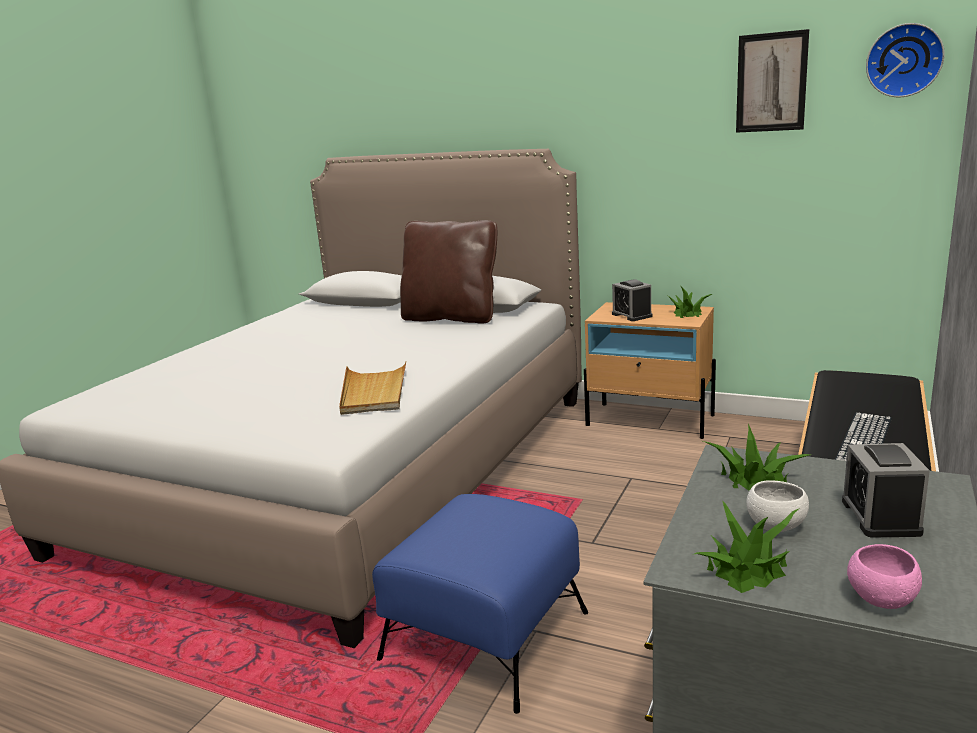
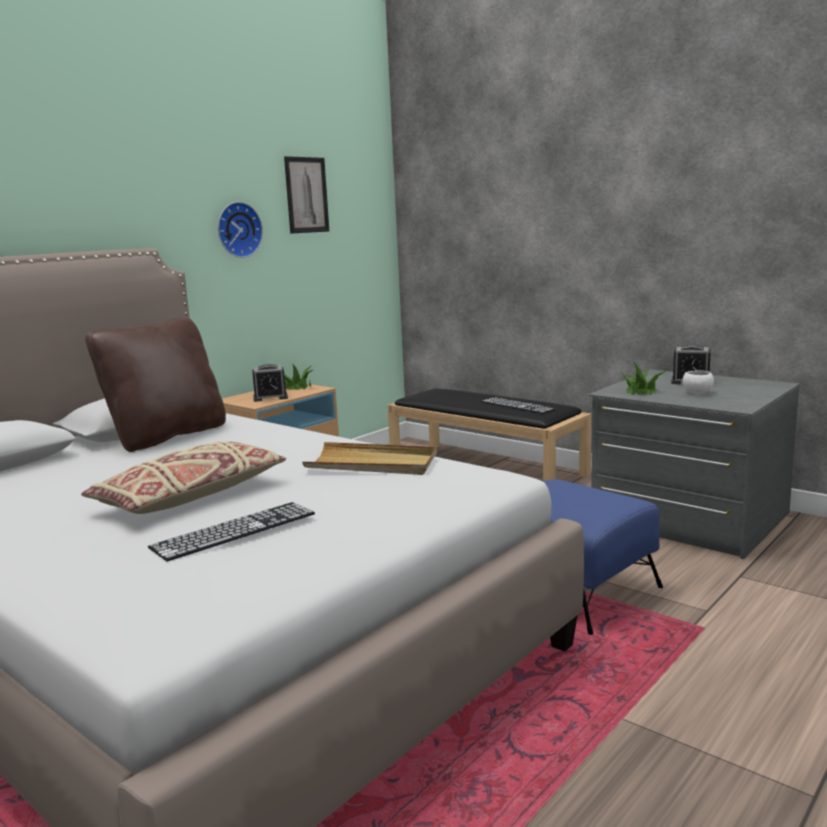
camera: 75 degrees left, 5 degrees down
potted plant [695,500,800,593] -> none
pink bowl [847,544,922,609] -> none
wall clock [866,23,945,97] -> wall clock moved to [218,202,263,258]
none -> beige pillow [81,441,286,514]
none -> keyboard [148,502,315,562]

